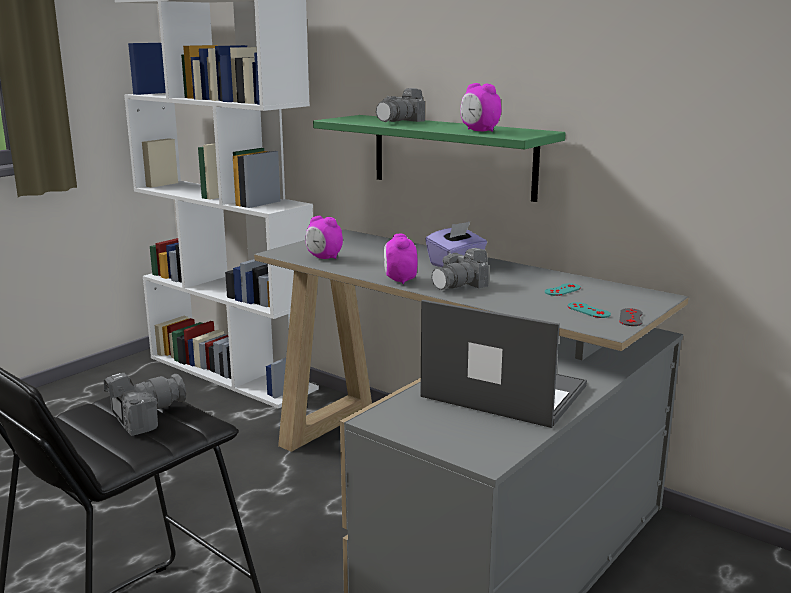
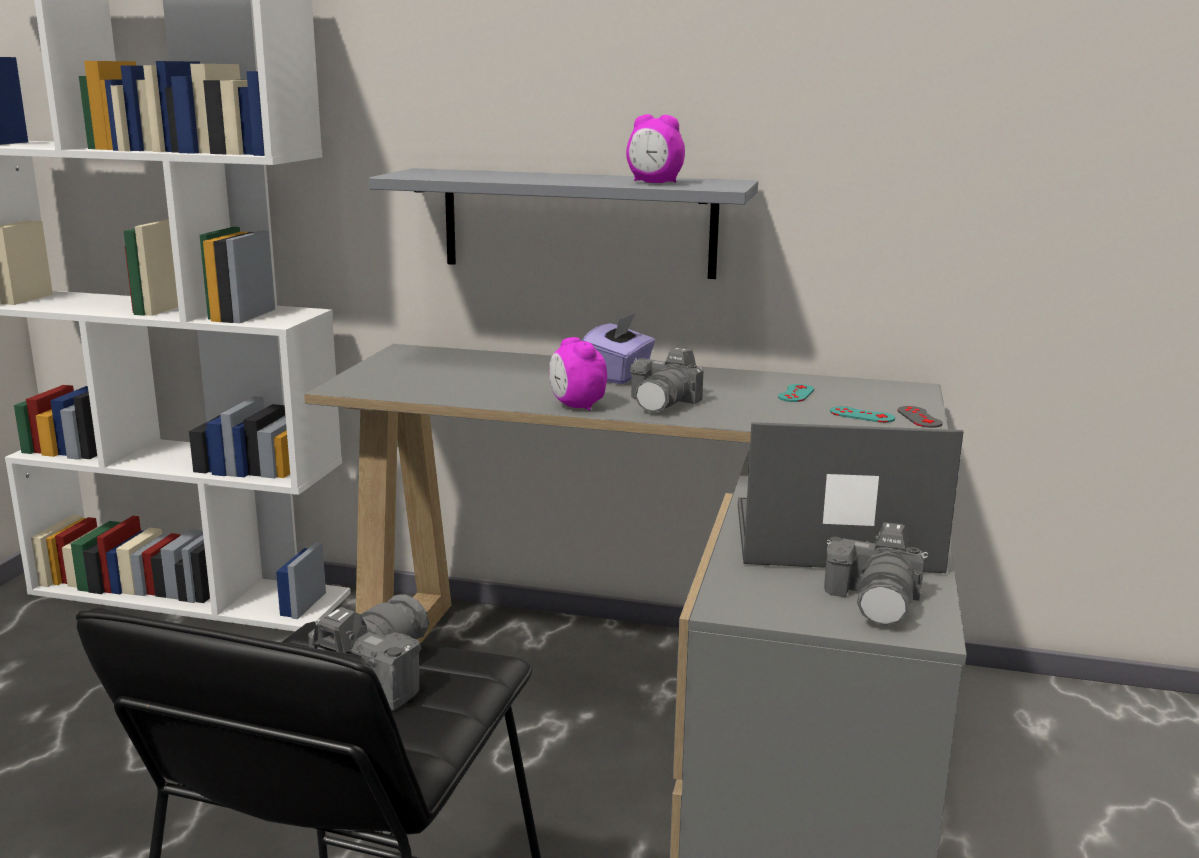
camera: 25 degrees left, 0 degrees up
alarm clock [305,216,343,259] -> none
green shelf [313,115,566,202] -> grey shelf [369,168,758,279]
camera [376,88,425,122] -> camera moved to [824,522,928,625]

